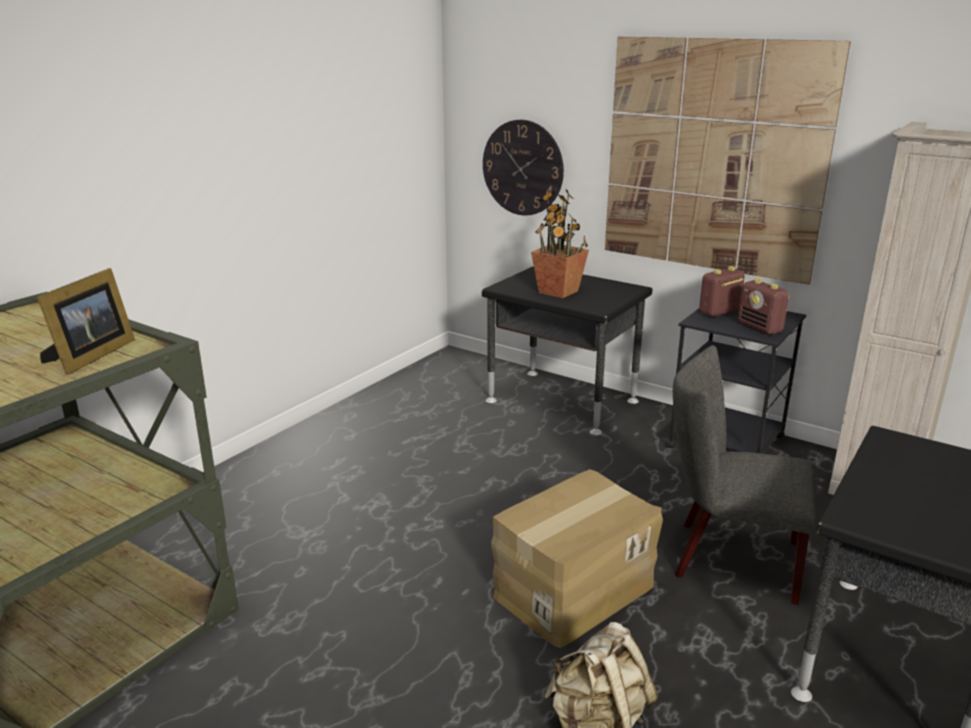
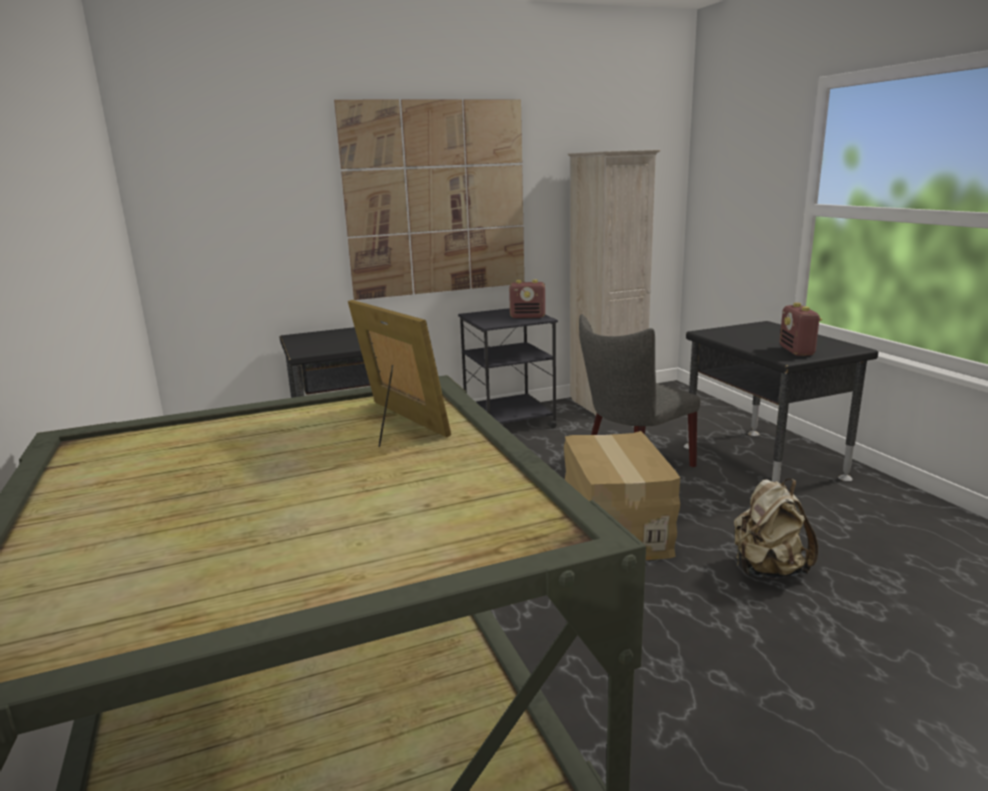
camera: 55 degrees left, 5 degrees down
wall clock [483,120,564,216] -> none
potted plant [531,188,589,298] -> none
radio [699,266,745,317] -> radio moved to [780,302,822,356]

